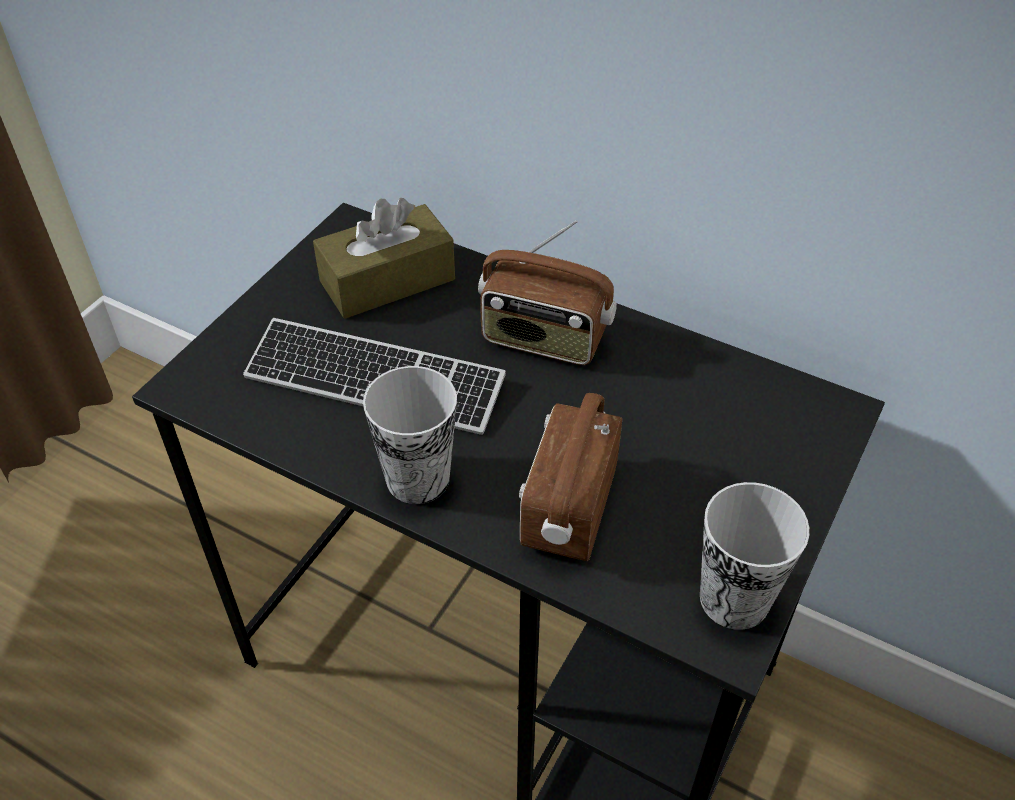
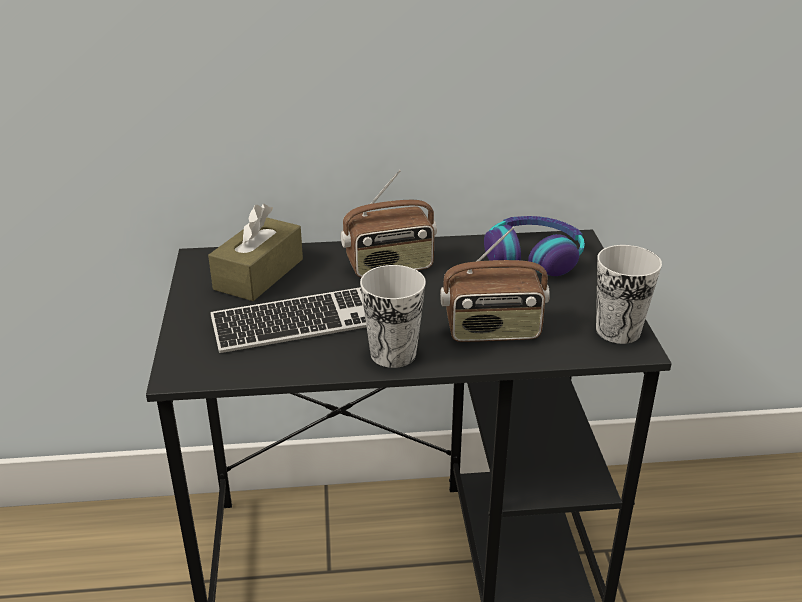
camera: 35 degrees left, 15 degrees down
radio [519,393,622,561] -> radio turned 75 degrees counterclockwise [440,227,550,342]
none -> headphones [484,216,585,276]

